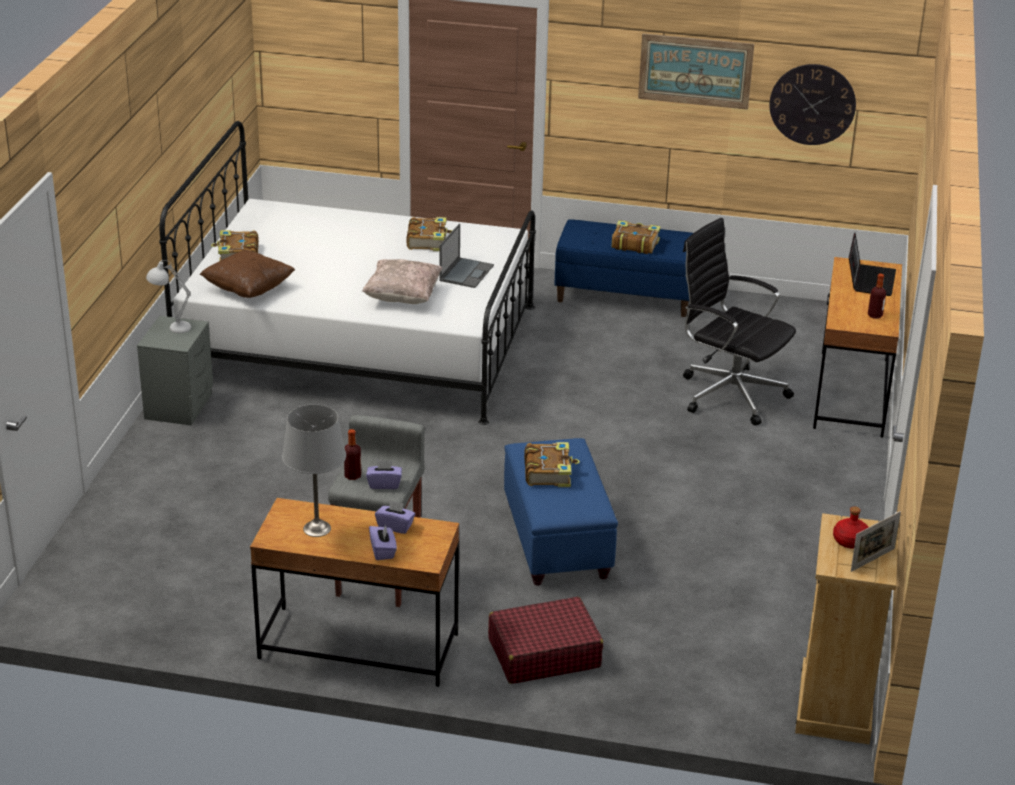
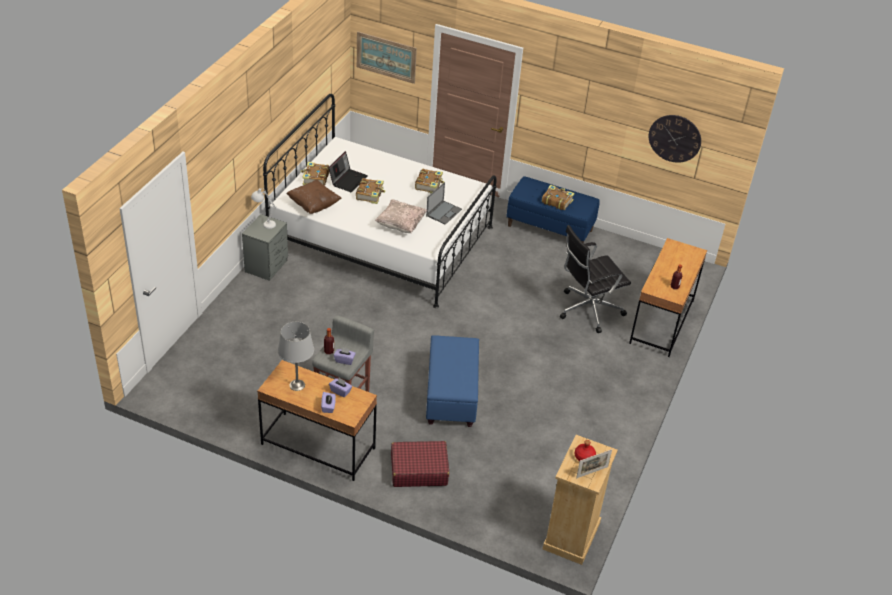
camera: 10 degrees right, 10 degrees up
book [524,442,580,487] -> book moved to [356,178,386,204]
picture [638,33,754,110] -> picture moved to [357,31,417,84]
black office chair [683,218,796,425] -> black office chair turned 75 degrees counterclockwise [560,225,631,333]
laptop [849,233,896,296] -> laptop moved to [328,151,368,192]

